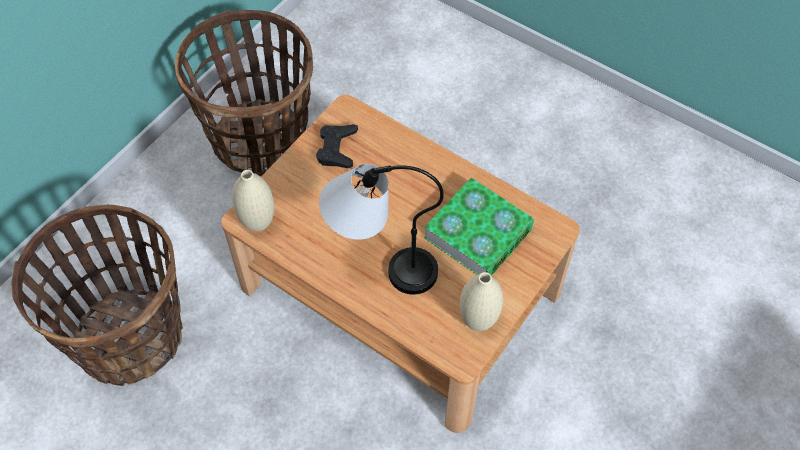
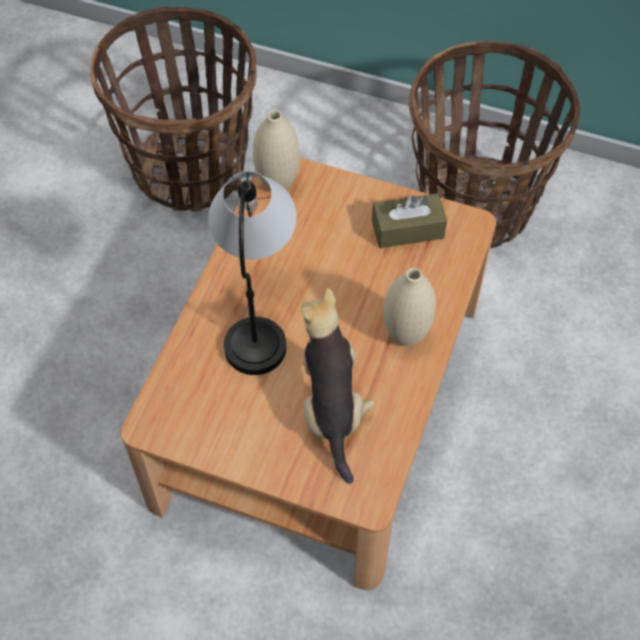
camera: 75 degrees right, 0 degrees up
black game controller [316,124,358,168] -> brown tissue box [372,193,447,248]
book [424,178,535,276] -> plush toy [301,288,374,484]
beige vase [460,272,503,331] -> beige vase moved to [384,268,436,346]

